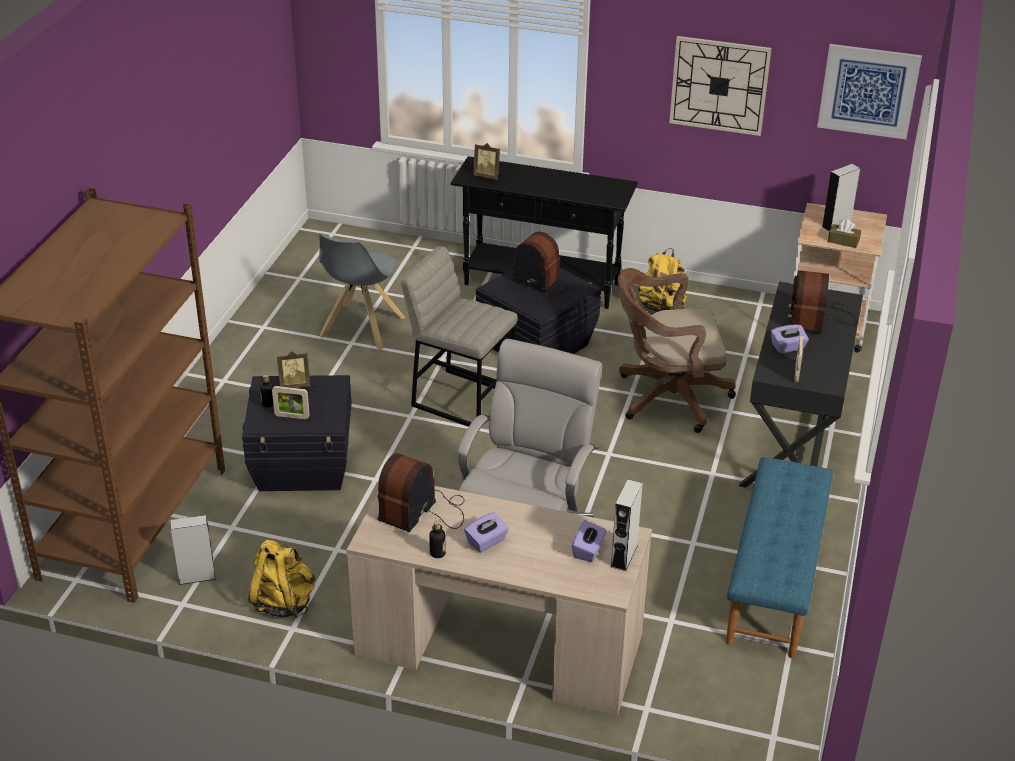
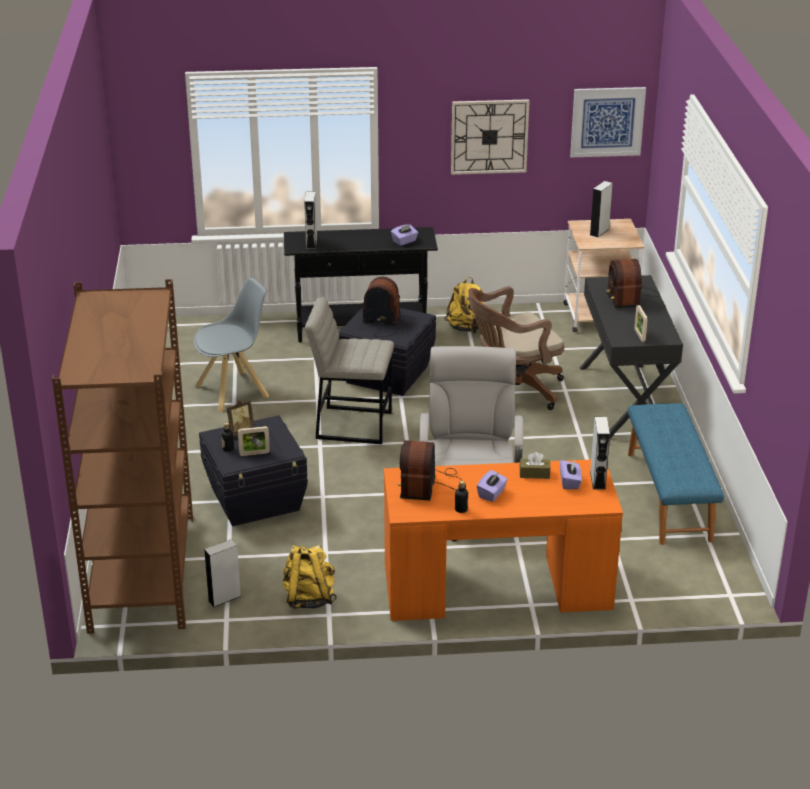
camera: 20 degrees left, 5 degrees down
grey chair [319,234,405,350] -> grey chair turned 120 degrees counterclockwise [194,278,269,412]
beige desk [347,486,652,716] -> orange desk [384,460,623,621]
picture frame [473,143,500,180] -> grey speaker [304,191,317,249]
purple tissue box [771,325,809,353] -> purple tissue box moved to [391,224,418,246]
brown tissue box [828,219,861,248] -> brown tissue box moved to [520,452,551,479]

